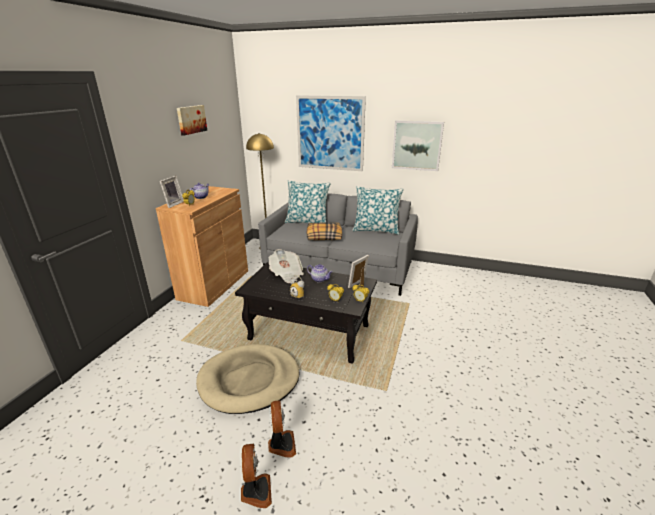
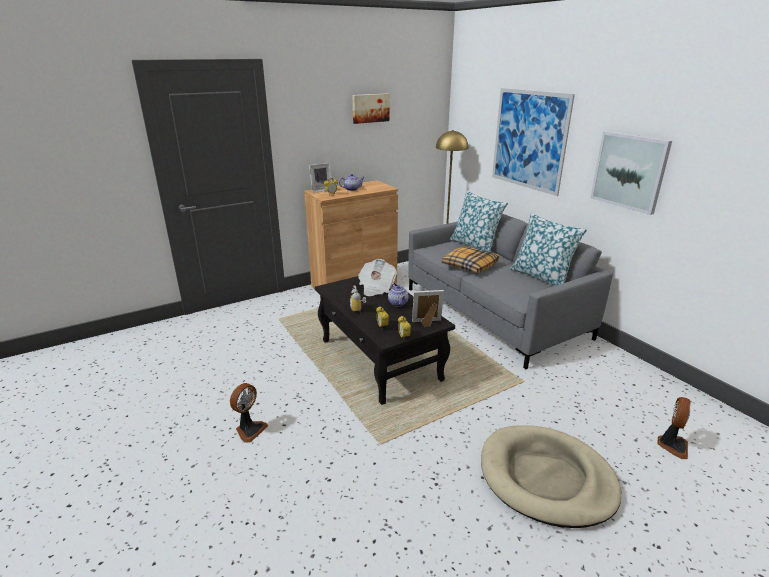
camera: 40 degrees right, 0 degrees up
beige dog bed [196,344,299,414] -> beige dog bed moved to [481,425,621,528]
fan [241,444,272,508] -> fan moved to [657,397,690,459]

